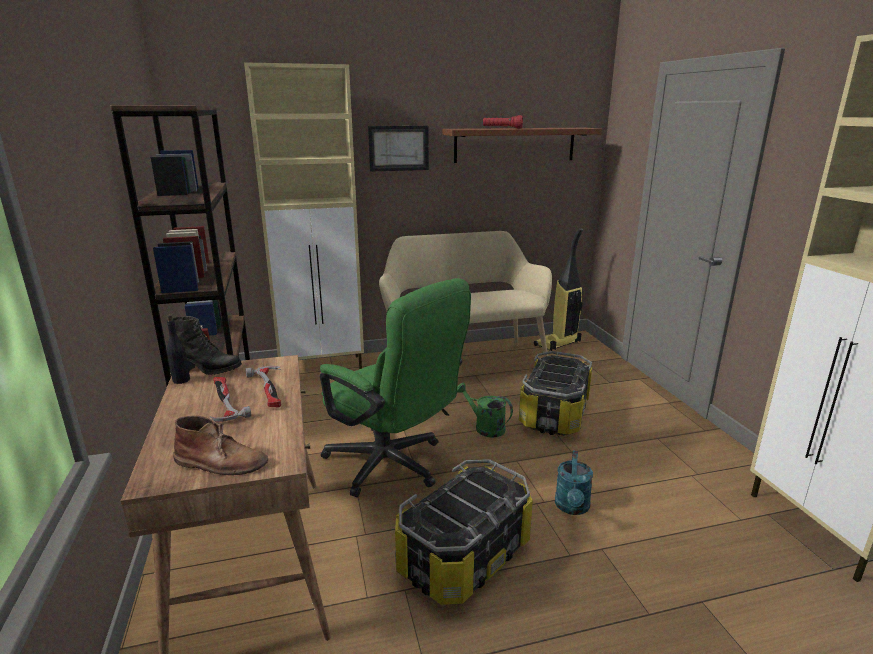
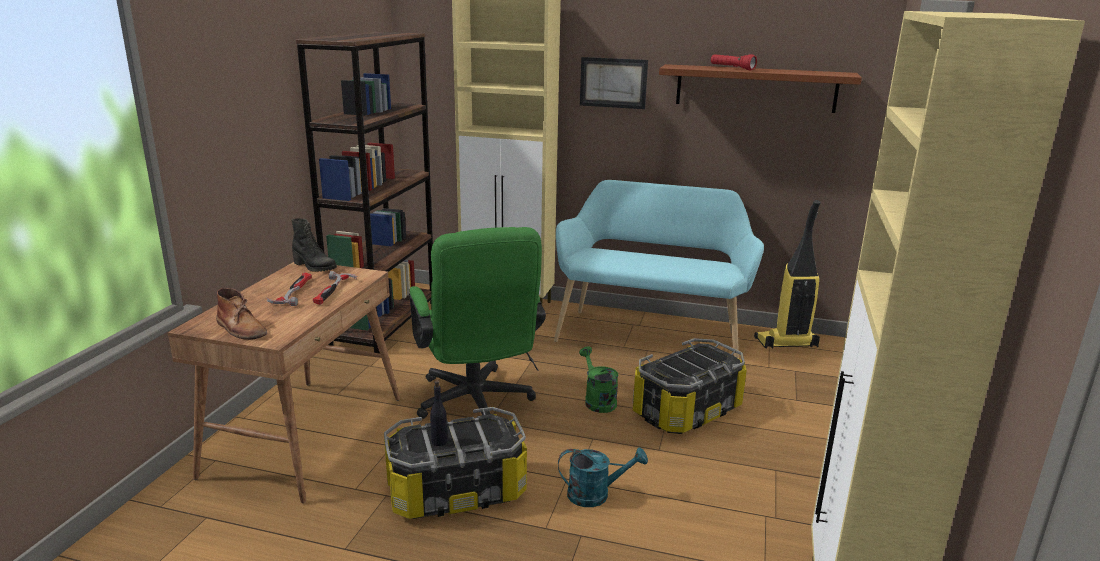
camera: 30 degrees right, 0 degrees up
black bottle [167,314,190,384] -> black bottle moved to [430,380,447,446]
beige bench [379,231,552,357] -> turquoise bench [554,180,764,359]
turquoise watering can [555,451,593,515] -> turquoise watering can turned 135 degrees counterclockwise [558,448,648,507]

